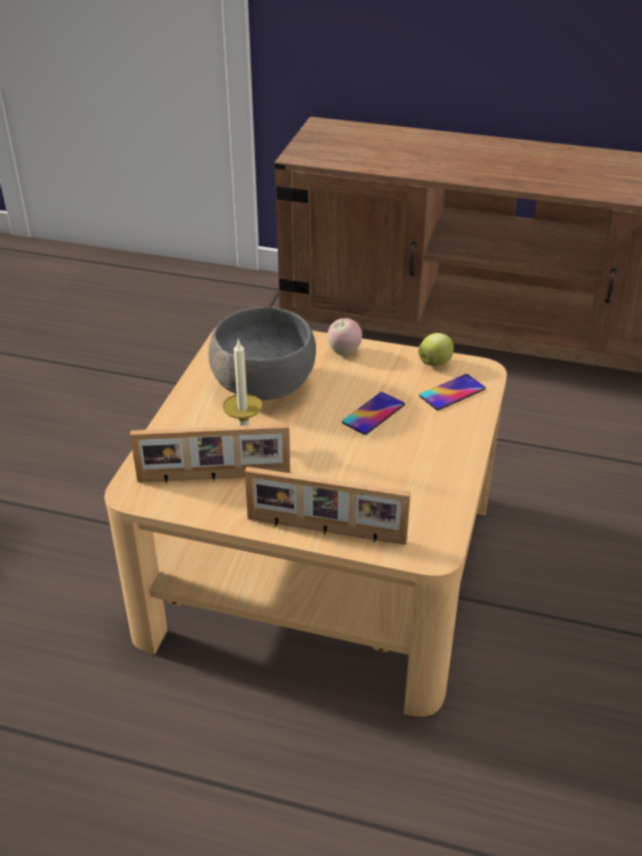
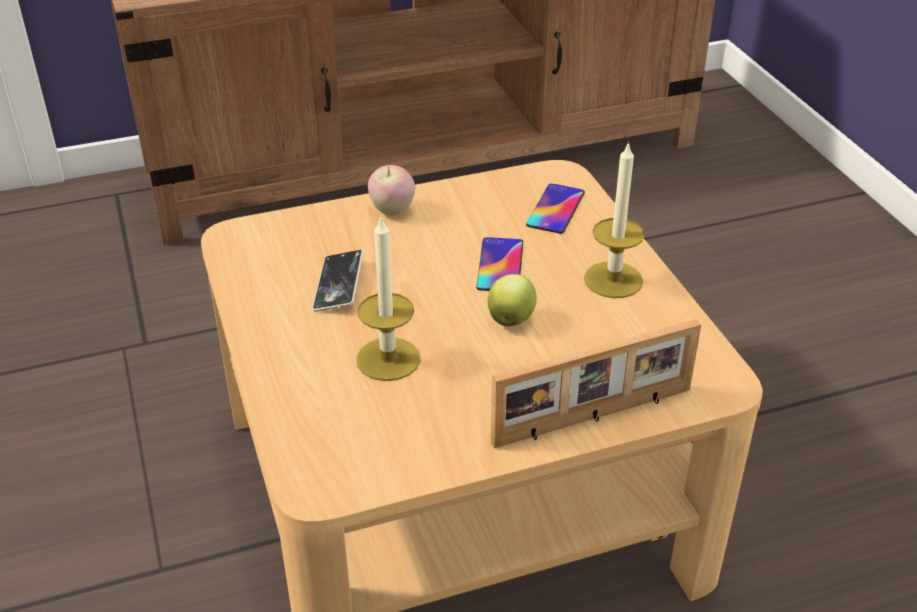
camera: 35 degrees left, 0 degrees up
picture frame [130,424,290,483] -> none
grey bowl [208,307,316,400] -> phone [313,250,363,312]
apple [418,333,454,366] -> apple moved to [488,274,537,326]
none -> candle [584,141,645,298]

